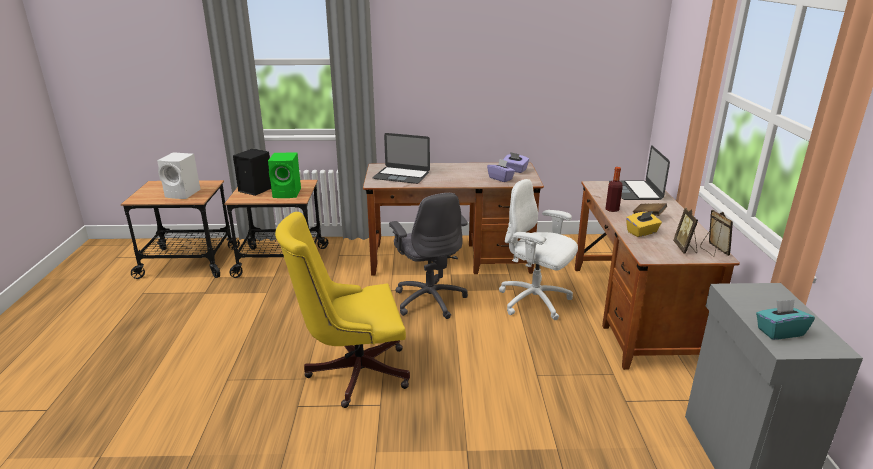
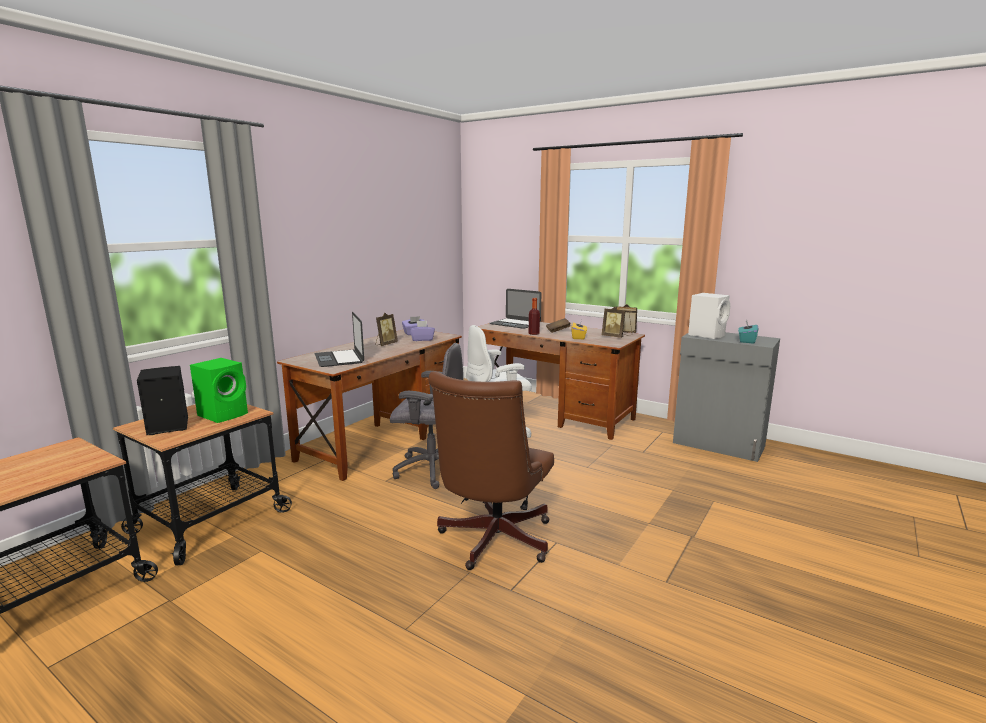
camera: 55 degrees left, 10 degrees down
white speaker [157,152,200,199] -> white speaker moved to [688,293,730,339]
yellow office chair [275,212,410,408] -> brown office chair [428,371,554,570]
laptop [372,133,430,184] -> laptop turned 105 degrees clockwise [315,312,364,367]
none -> picture frame [376,313,398,346]

